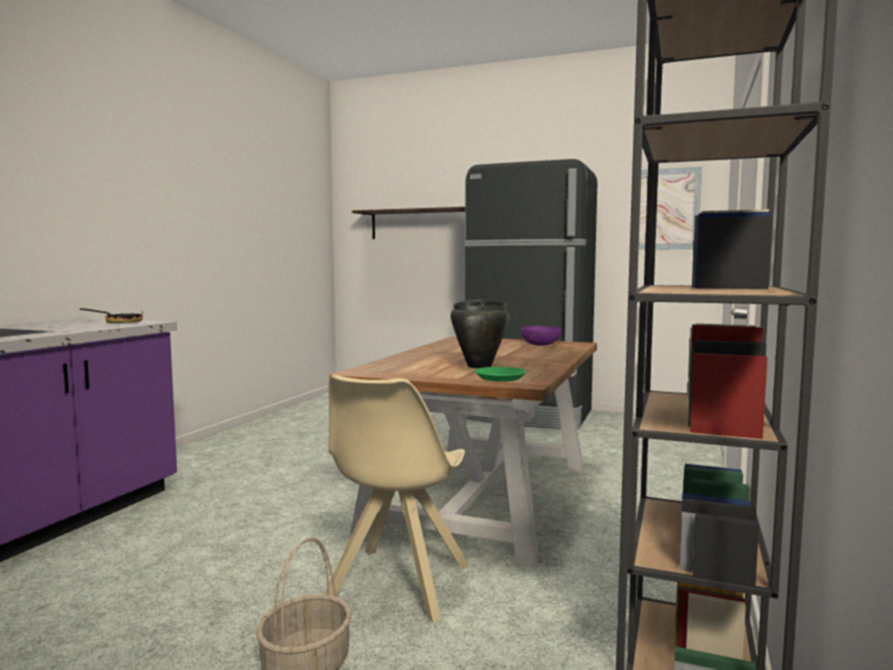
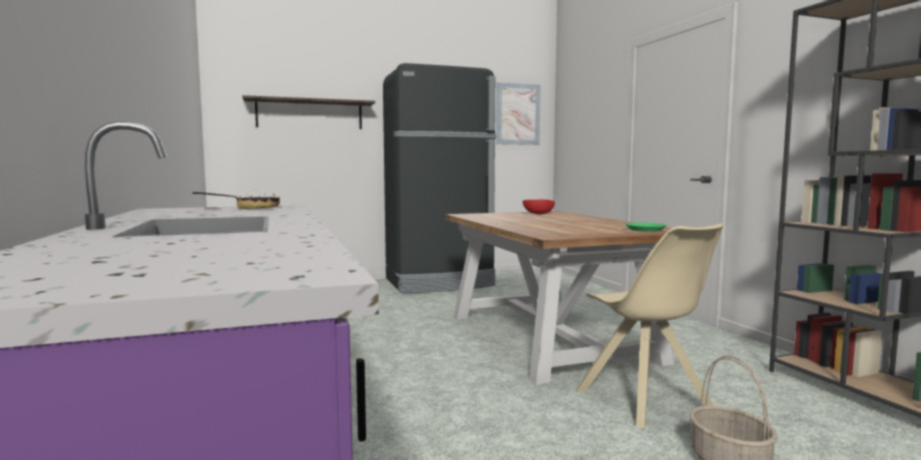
camera: 40 degrees left, 0 degrees up
black cooking pot [450,299,509,368] -> none
purple bowl [521,326,561,346] -> red bowl [523,199,555,214]

